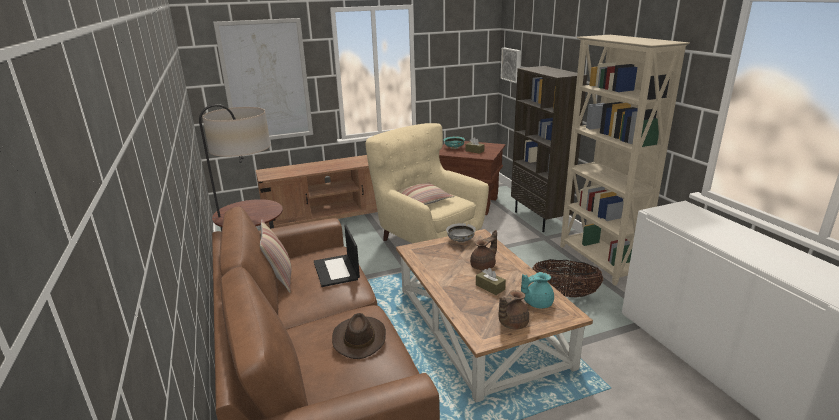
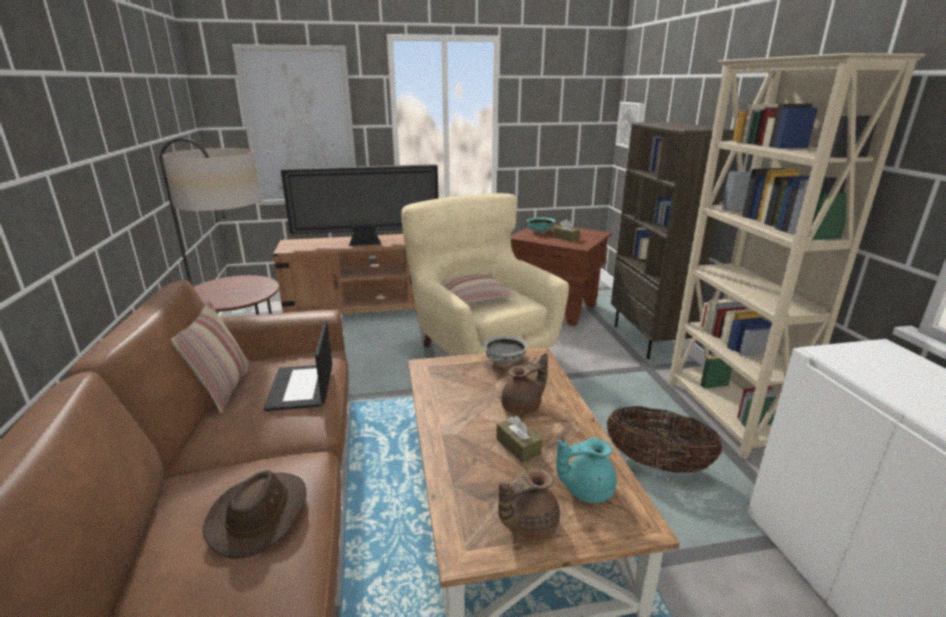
camera: 10 degrees right, 0 degrees up
none -> television [281,164,439,246]

